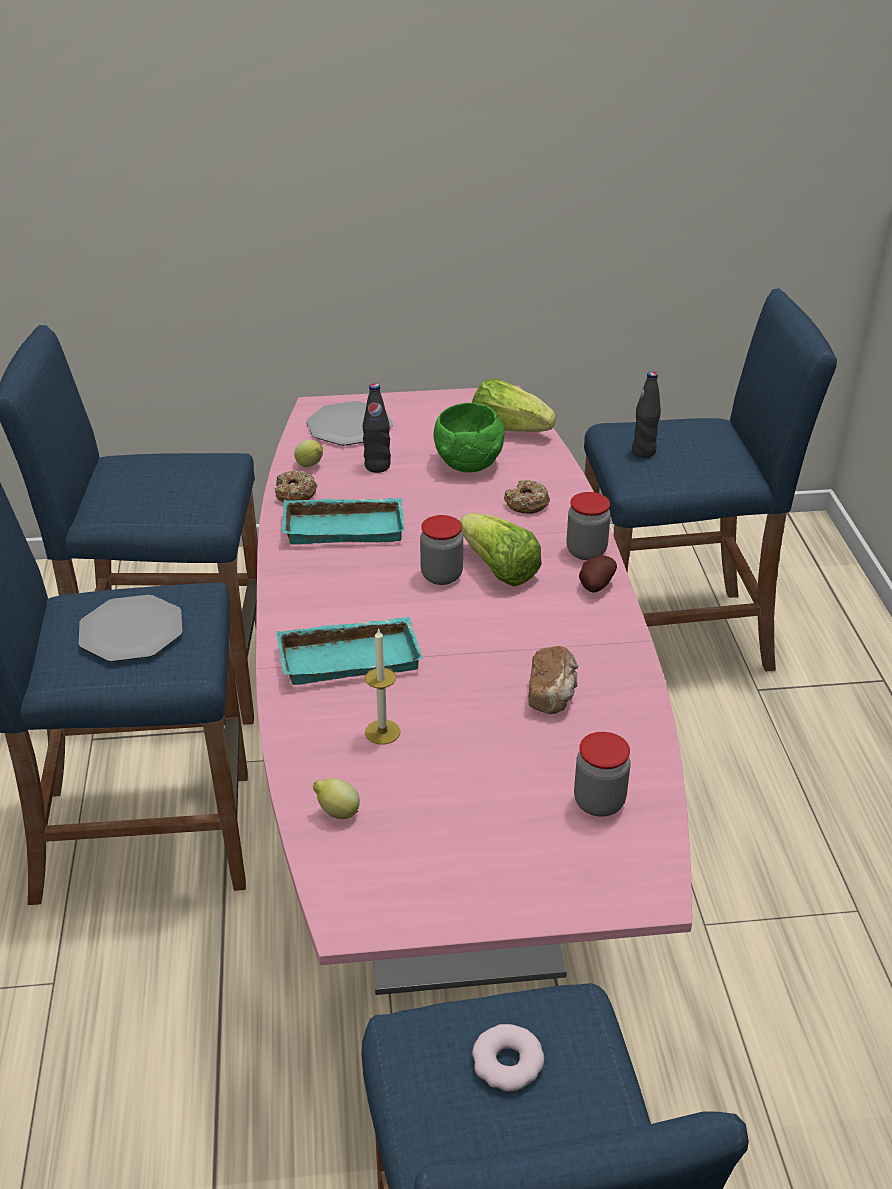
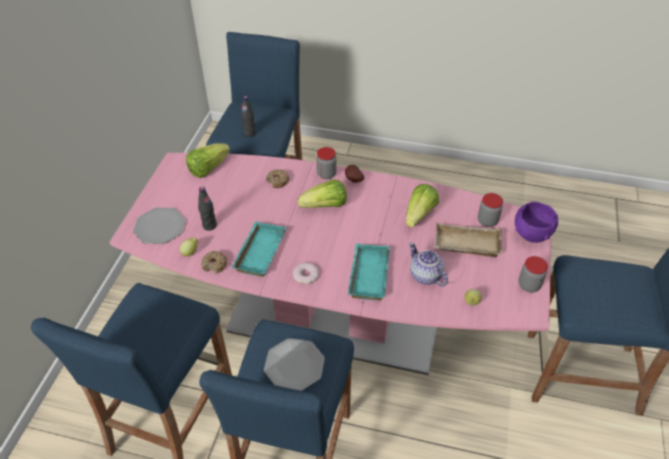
camera: 70 degrees left, 10 degrees up
candle [365,628,401,745] -> teapot [409,242,448,287]
jar [420,515,463,585] -> jar moved to [518,256,548,293]
green bowl [433,403,505,472] -> none
donut [472,1024,544,1092] -> donut moved to [293,263,319,284]
bread [528,646,579,714] -> lettuce [406,184,439,227]
none -> beige tray [435,223,502,257]
none -> purple bowl [515,202,558,243]

